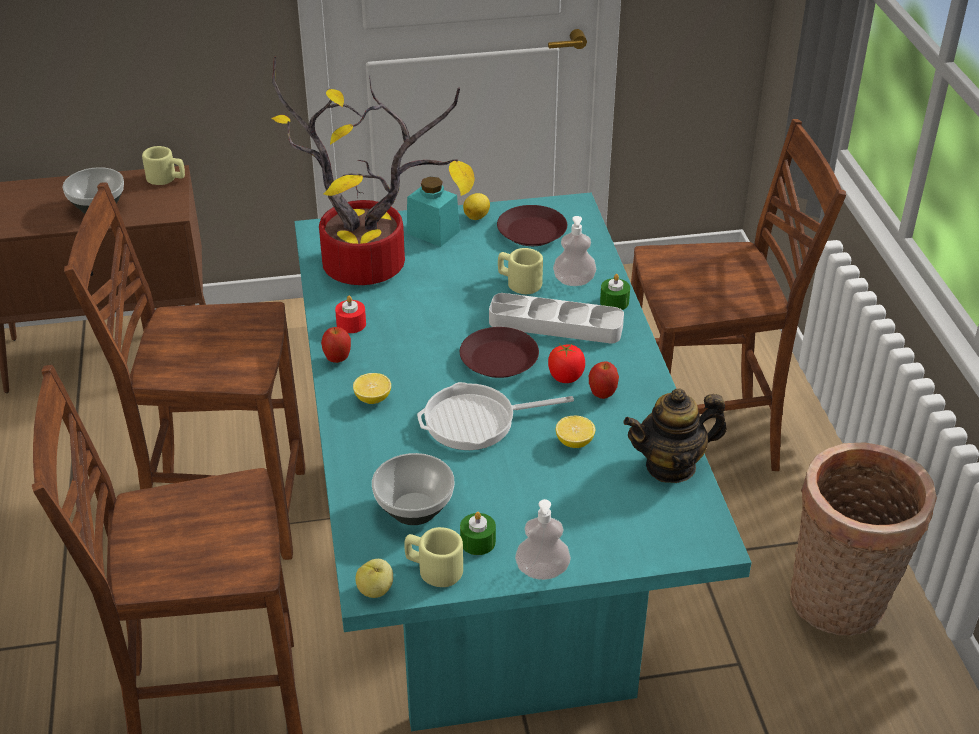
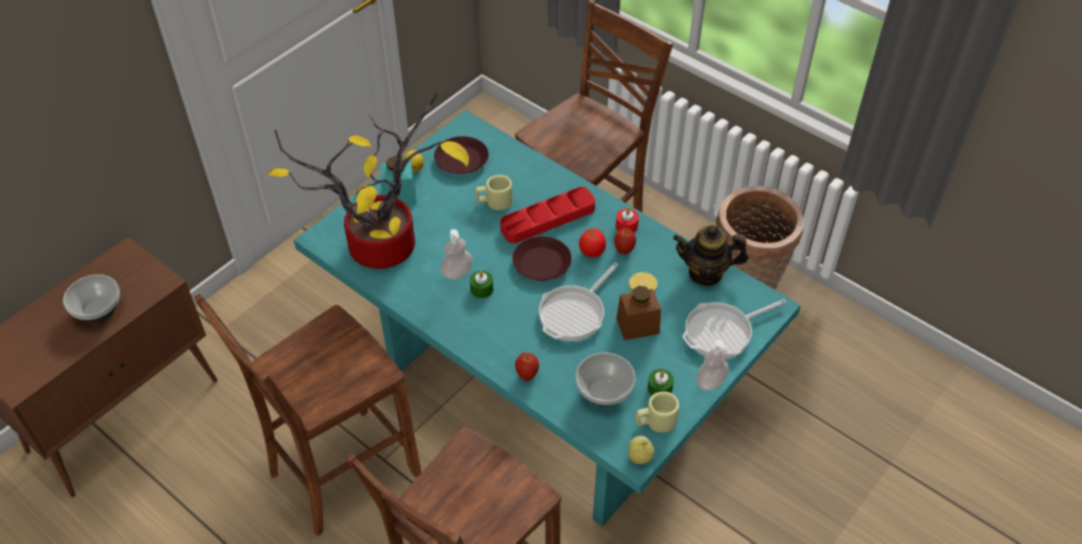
camera: 40 degrees left, 10 degrees up
beige mug [142,146,185,185] -> none
apple [321,327,351,363] -> apple moved to [515,353,539,381]
red candle [335,295,366,333] -> red candle moved to [616,208,639,233]
lemon [353,373,391,404] -> none
grey tray [489,293,624,344] -> red tray [500,187,595,243]
soap dispenser [553,216,596,286] -> soap dispenser moved to [441,229,473,280]
green candle [600,274,630,310] -> green candle moved to [470,271,493,298]
teapot [623,388,727,483] -> teapot turned 60 degrees clockwise [673,225,748,286]
none -> brown jar [616,286,661,340]
none -> frying pan [682,299,787,358]

